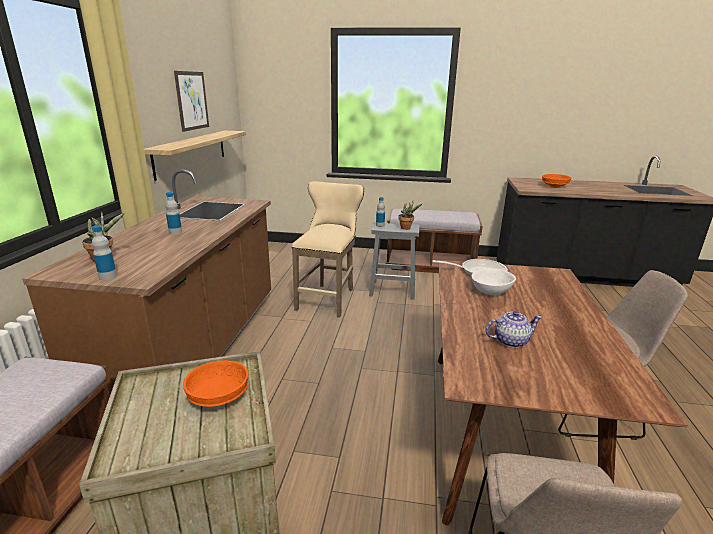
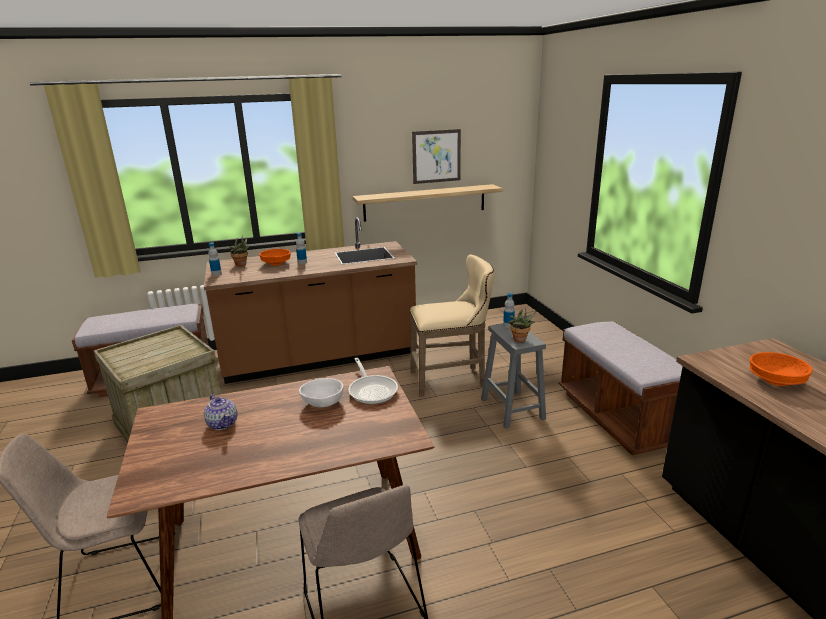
camera: 65 degrees right, 0 degrees up
orange bowl [183,360,249,407] -> orange bowl moved to [259,249,291,266]

